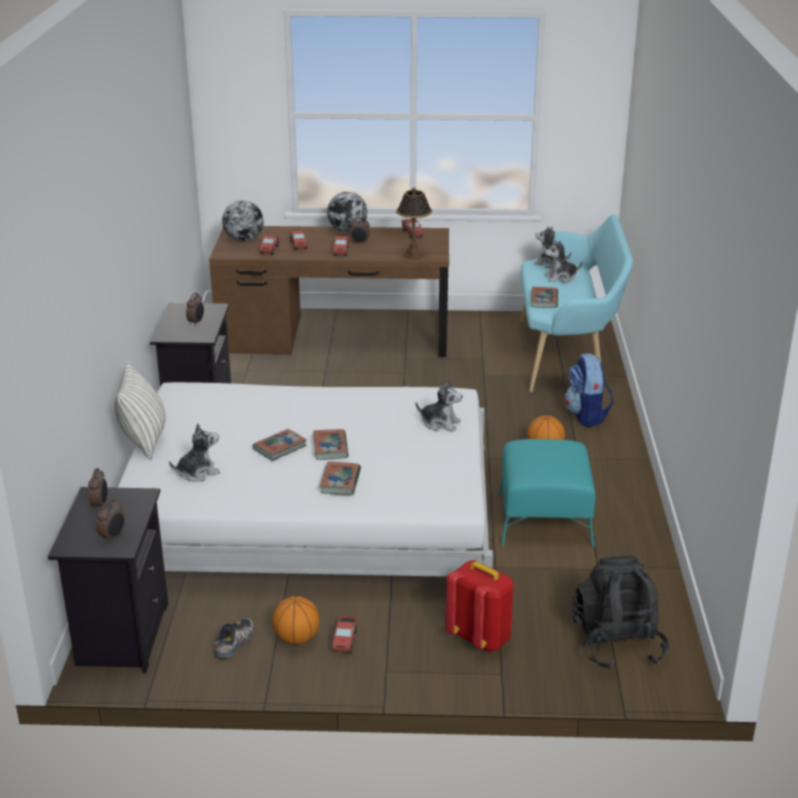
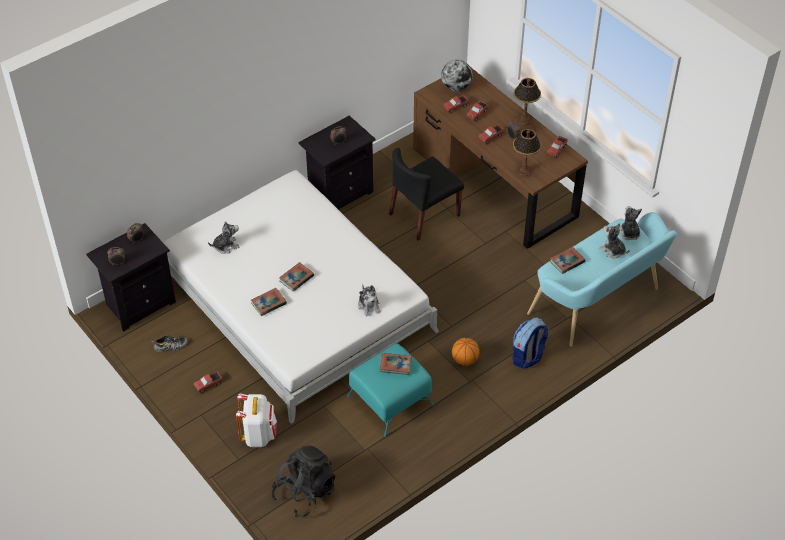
camera: 50 degrees right, 20 degrees up
pillow [114,362,166,459] -> none
plush toy [169,423,220,482] -> plush toy turned 45 degrees counterclockwise [208,221,239,254]
book [253,429,307,461] -> book moved to [380,353,412,375]
basketball [272,596,320,645] -> none
globe [327,192,367,232] -> table lamp [513,78,541,126]
red backpack [446,560,514,652] -> white backpack [236,394,277,447]
none -> black chair [389,148,464,241]

